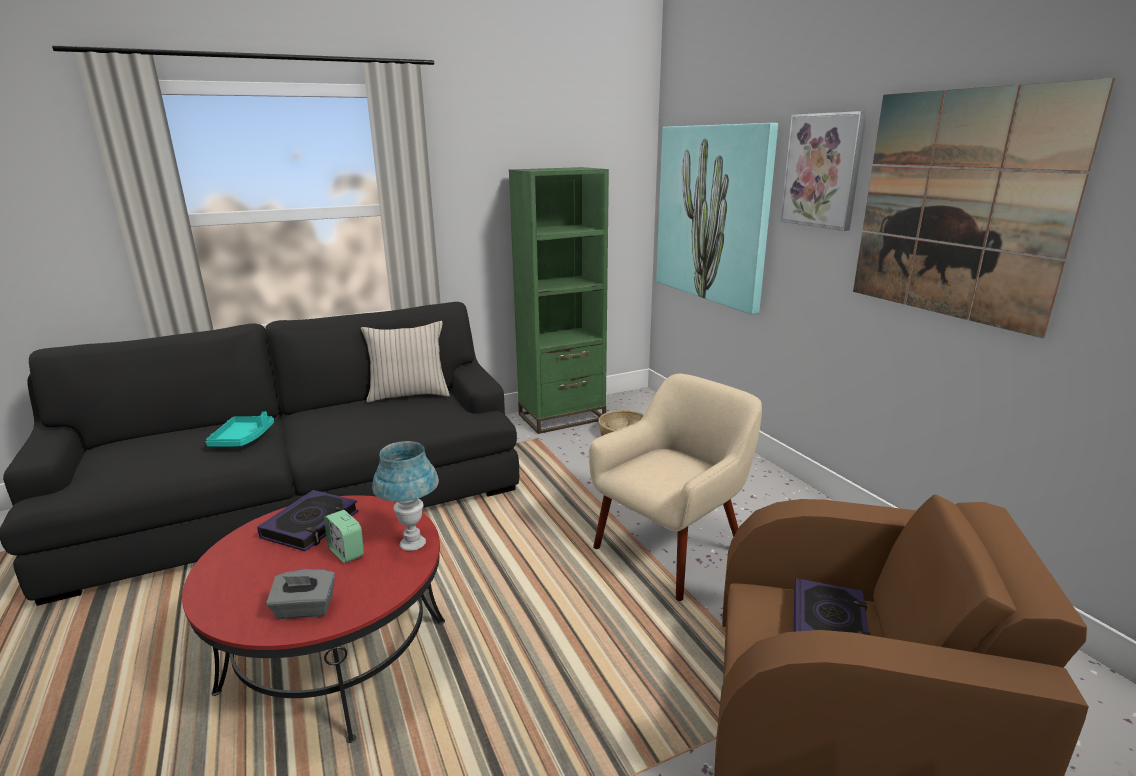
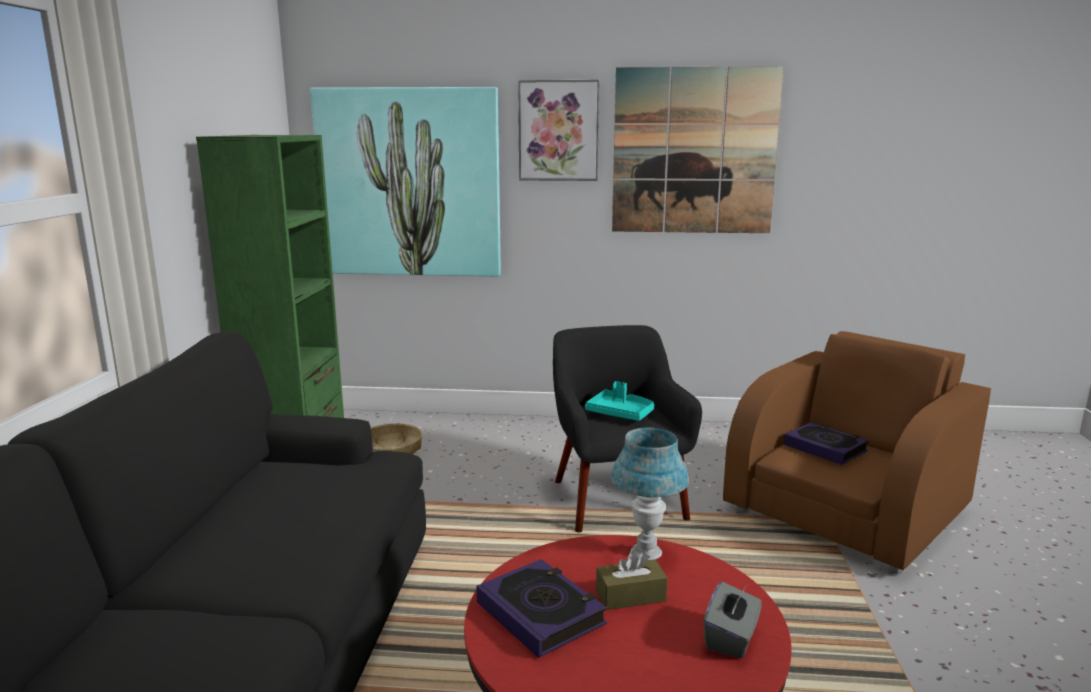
camera: 60 degrees left, 5 degrees down
turquoise tray [206,411,274,447] -> turquoise tray moved to [585,381,654,421]
alarm clock [324,510,364,563] -> brown tissue box [596,549,667,610]
beige pillow [361,321,450,403] -> none
beige armchair [589,374,762,601] -> black armchair [553,325,702,533]

